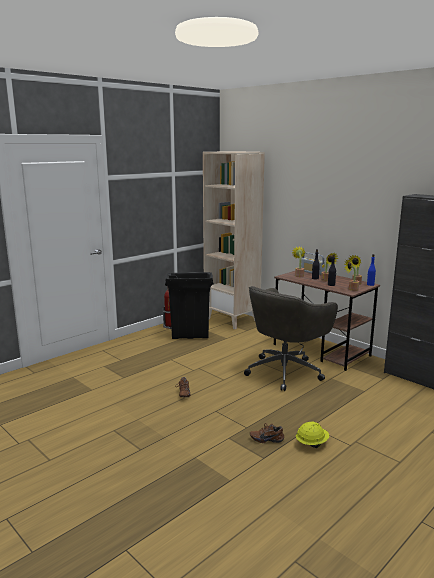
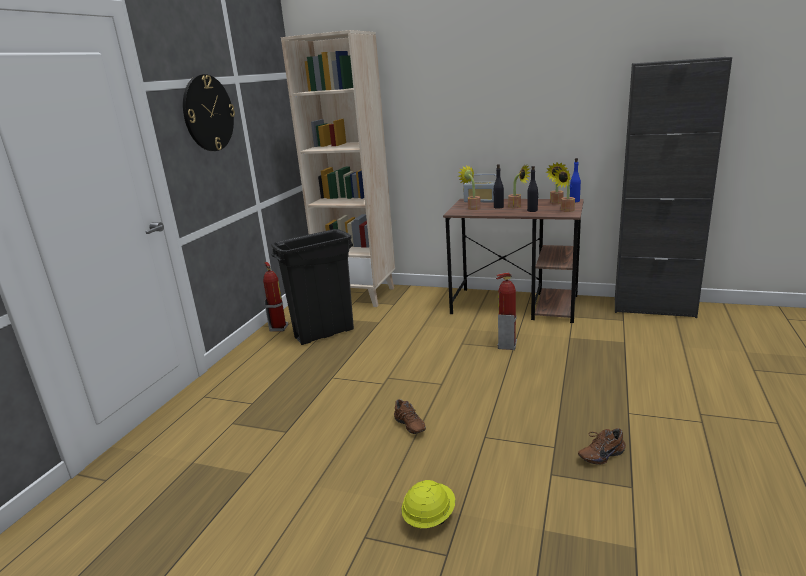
camera: 25 degrees left, 5 degrees up
grey office chair [244,286,338,391] -> fire extinguisher [496,273,517,350]
yellow hard hat [296,421,329,448] -> yellow hard hat moved to [401,480,455,528]
none -> wall clock [183,74,235,151]

